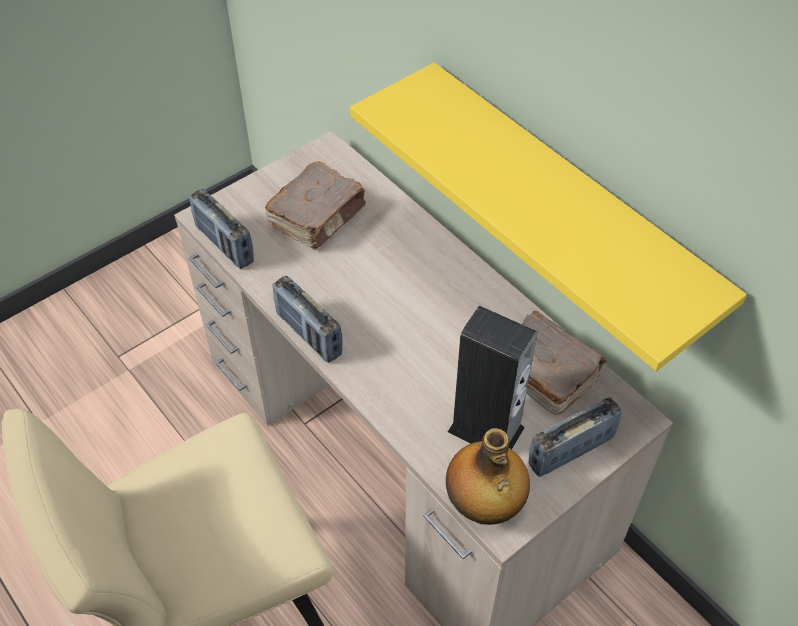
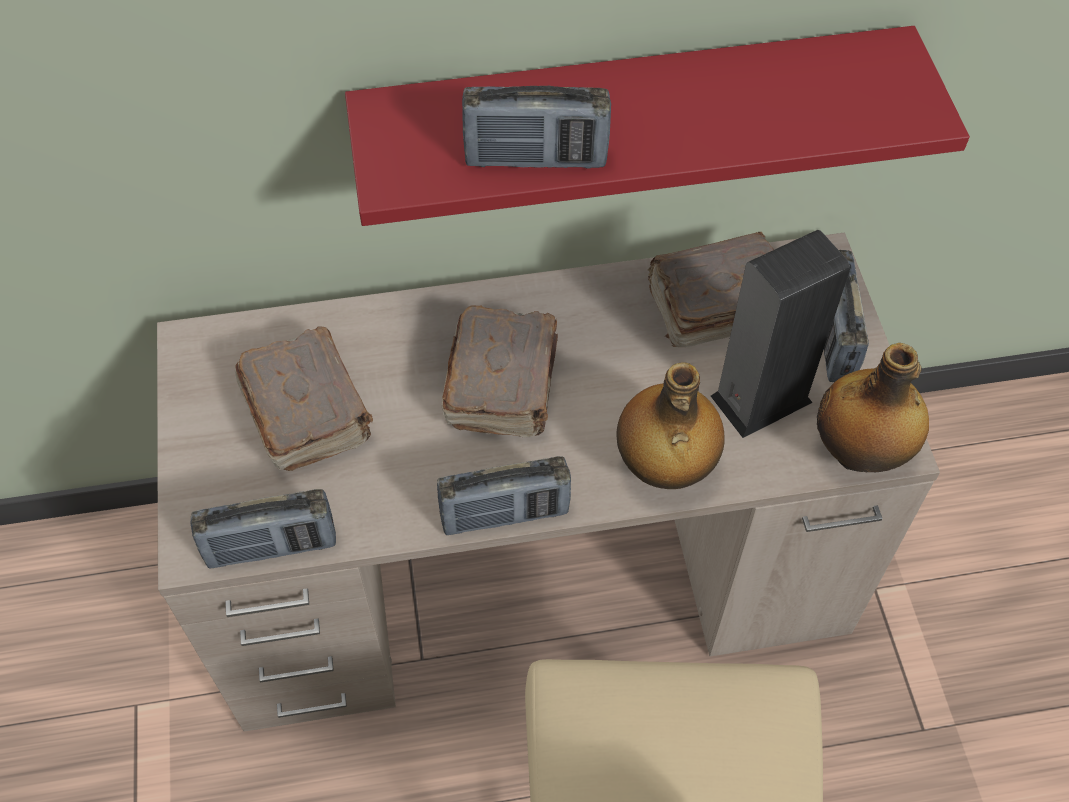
camera: 60 degrees left, 5 degrees up
yellow shelf [350,62,747,371] -> red shelf [345,26,970,226]
none -> brown book [442,305,558,437]
none -> radio [462,85,611,169]
none -> bottle [616,362,725,489]

